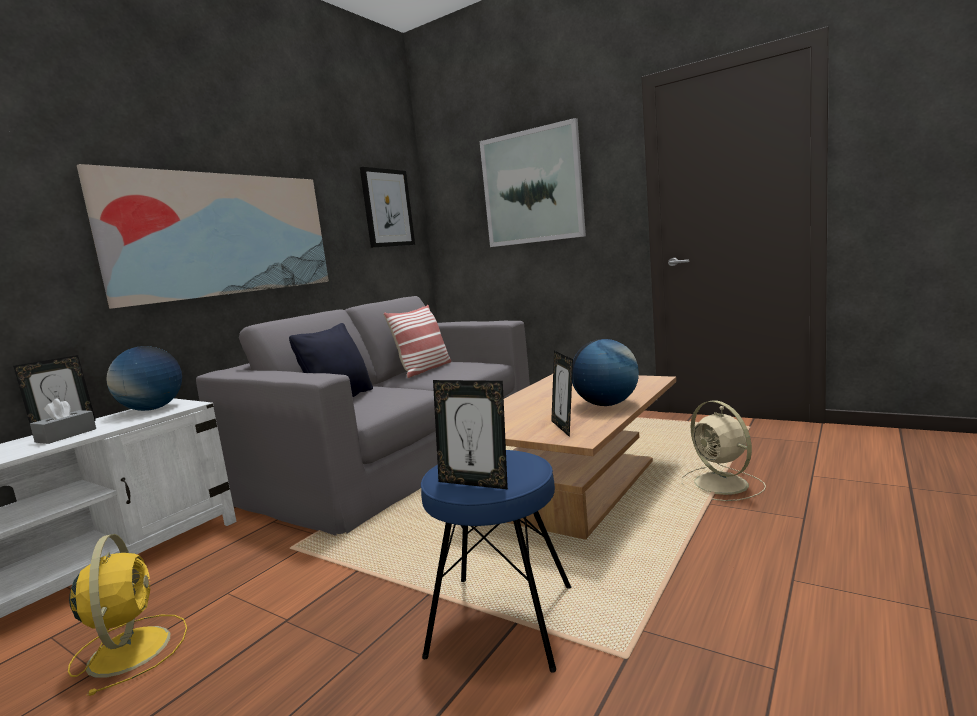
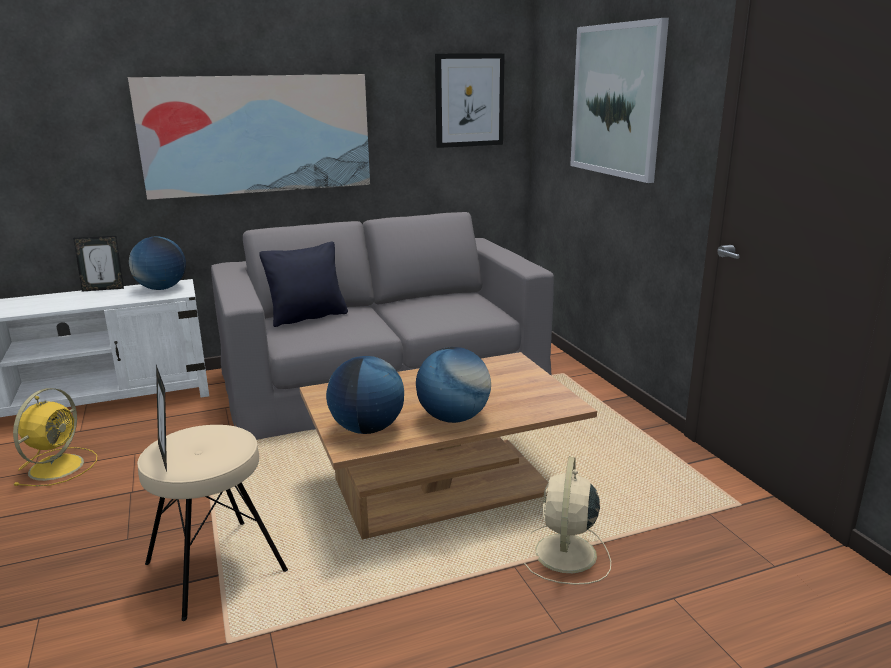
camera: 35 degrees right, 10 degrees up
grey tissue box [30,398,96,444] -> none
pillow [383,305,451,378] -> none
blue stool [421,450,571,673] -> beige stool [137,425,288,621]
picture frame [551,351,573,437] -> globe [326,356,404,434]

